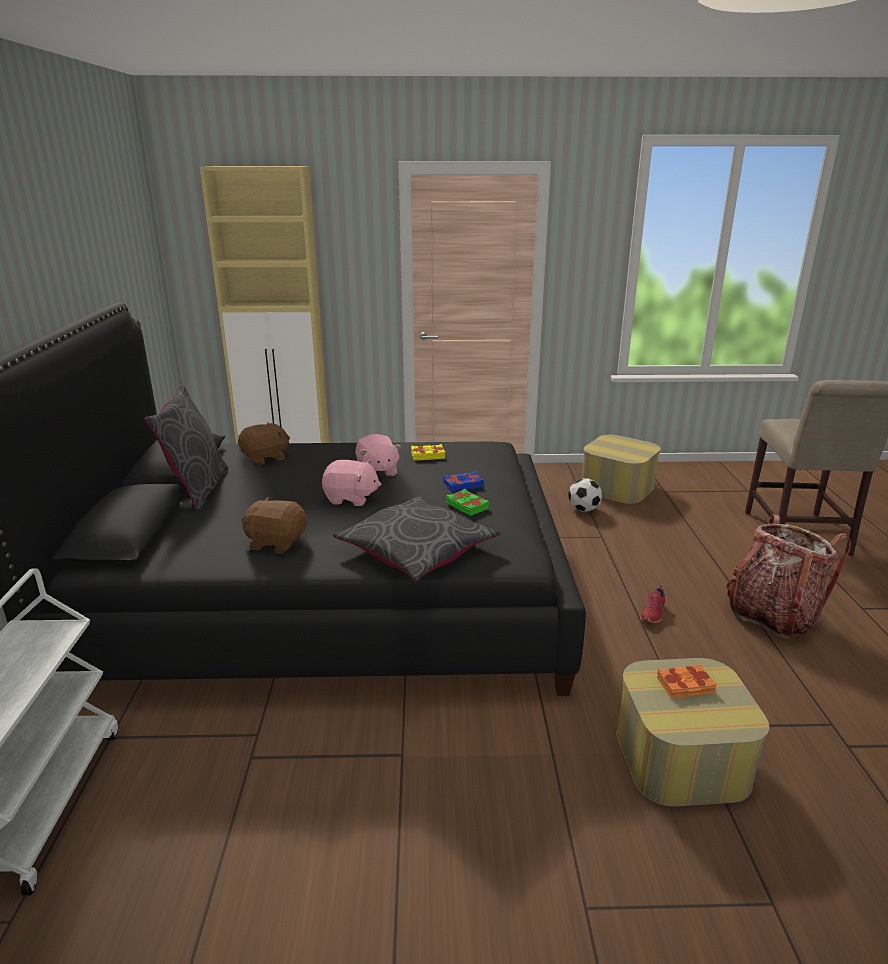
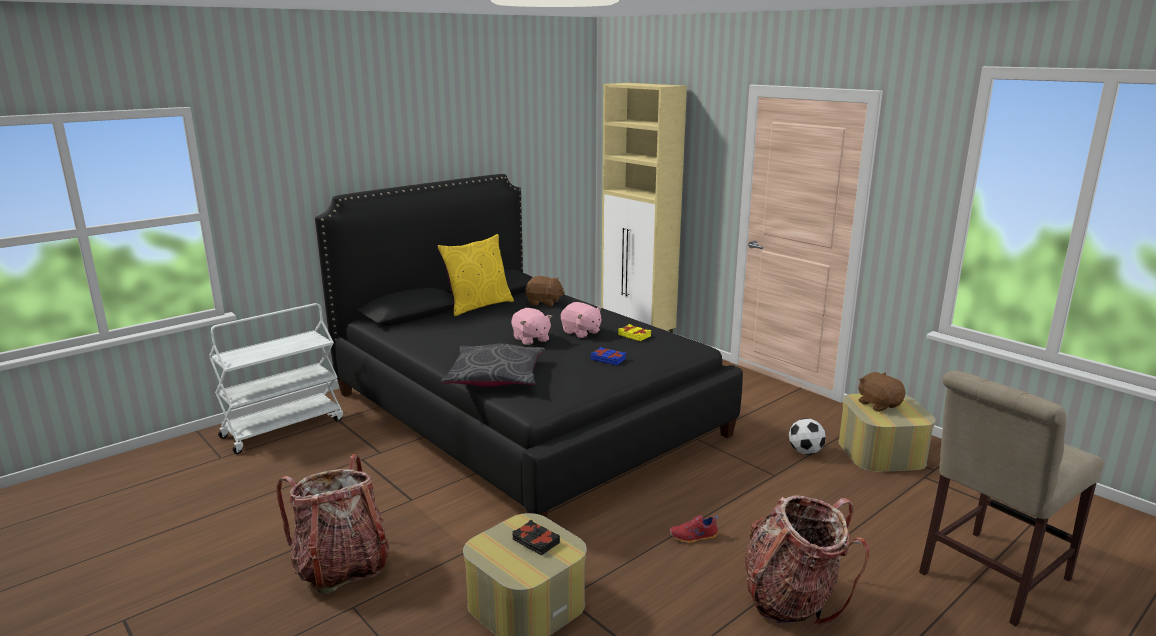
camera: 50 degrees right, 5 degrees down
grey pillow [144,384,228,512] -> yellow pillow [437,234,514,316]
brown plush toy [242,497,307,554] -> brown plush toy moved to [858,372,906,412]
pink plush toy [355,434,401,477] -> pink plush toy turned 75 degrees counterclockwise [561,302,602,338]
green book [446,489,489,516] -> none
orange book [657,664,717,698] -> black book [512,520,560,556]
none -> backpack [277,454,390,594]

